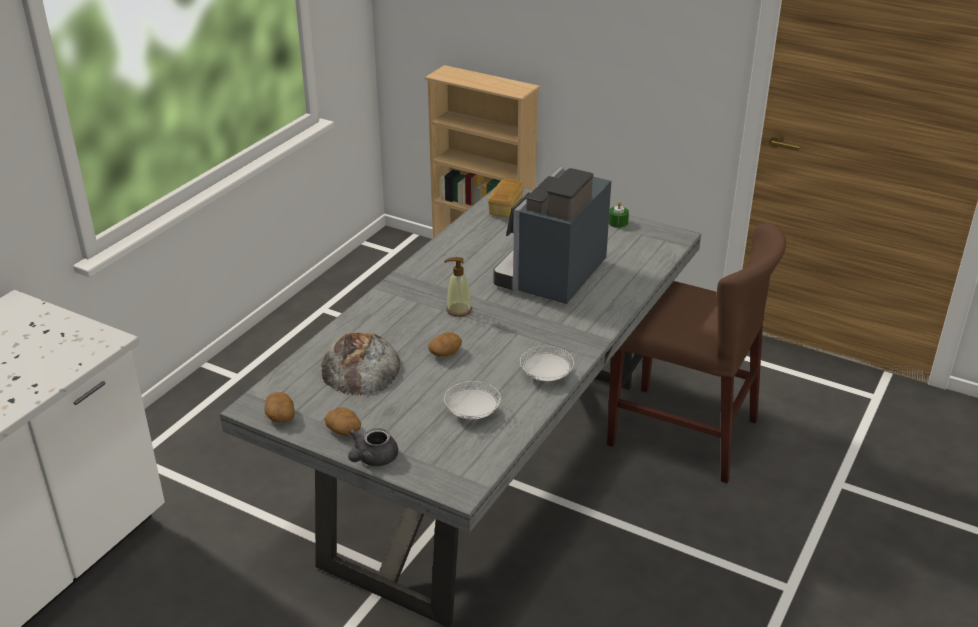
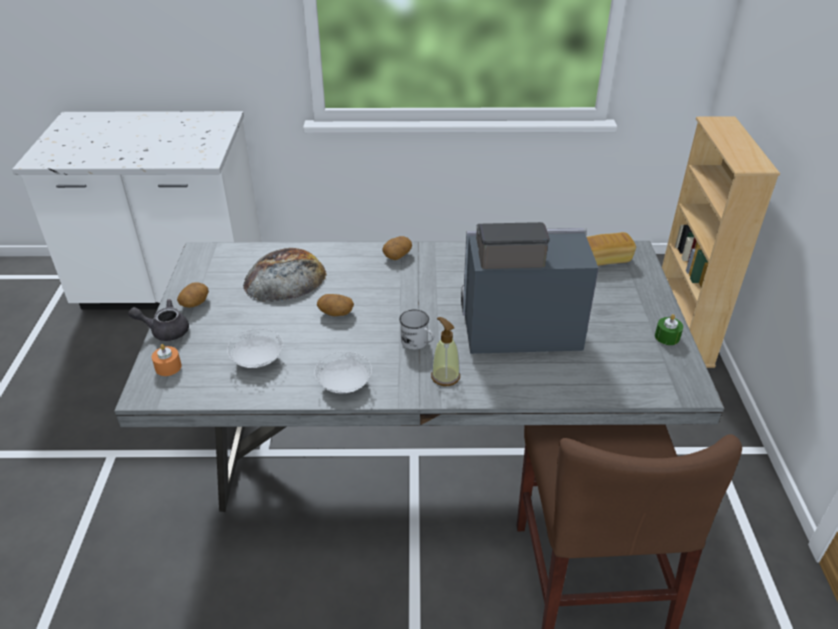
camera: 60 degrees right, 5 degrees up
potato [264,392,295,423] -> potato moved to [382,236,412,260]
soap dispenser [444,257,472,317] -> soap dispenser moved to [431,317,460,386]
none -> orange candle [152,344,182,376]
none -> white mug [399,310,434,350]

